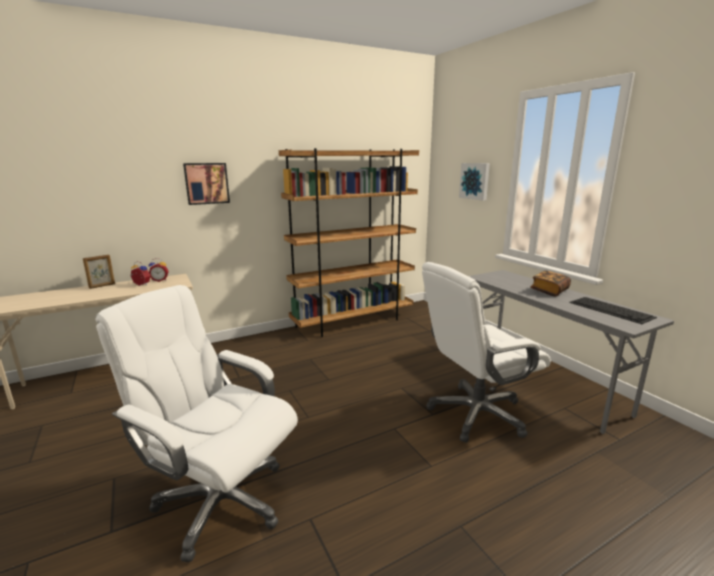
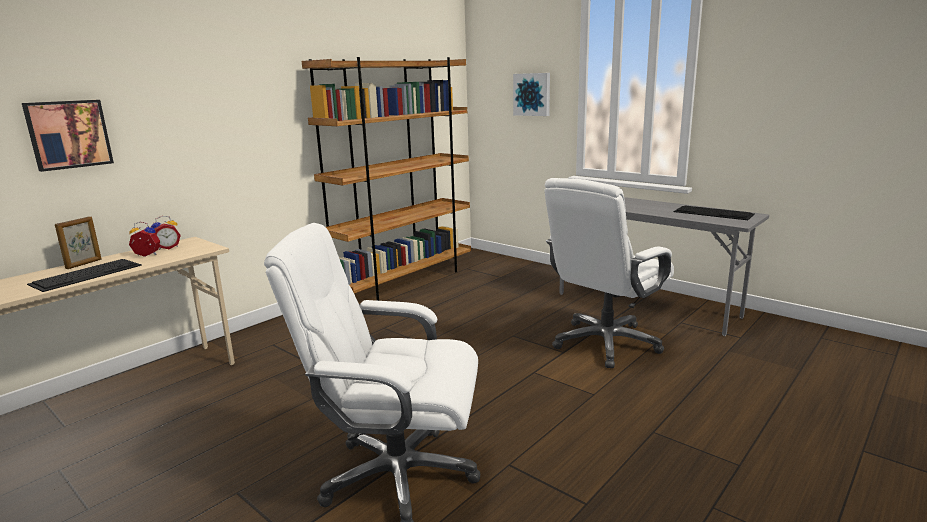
camera: 20 degrees left, 0 degrees up
picture [183,163,230,205] -> picture moved to [22,100,114,172]
book [530,271,571,296] -> none
none -> keyboard [27,259,142,292]

